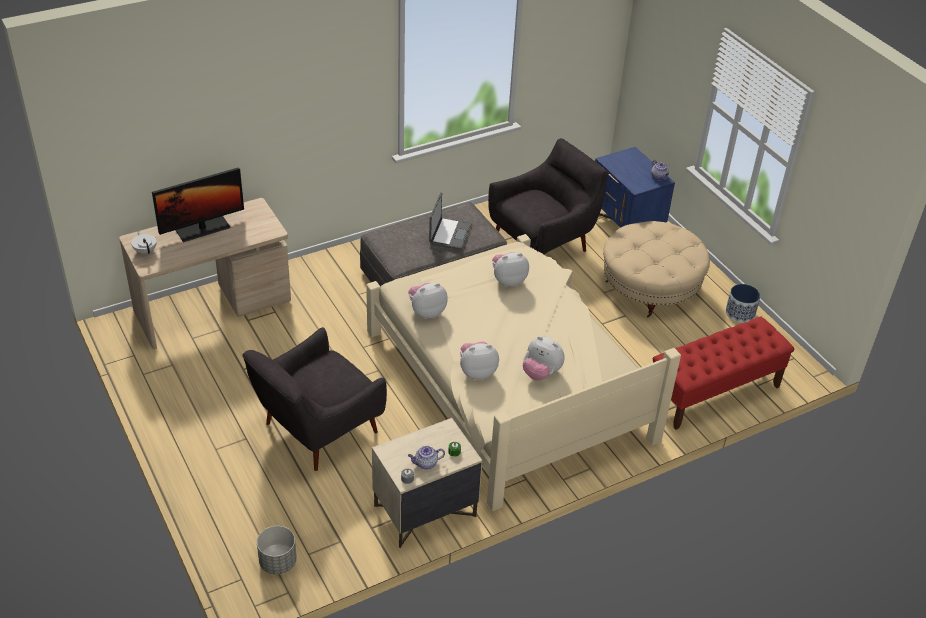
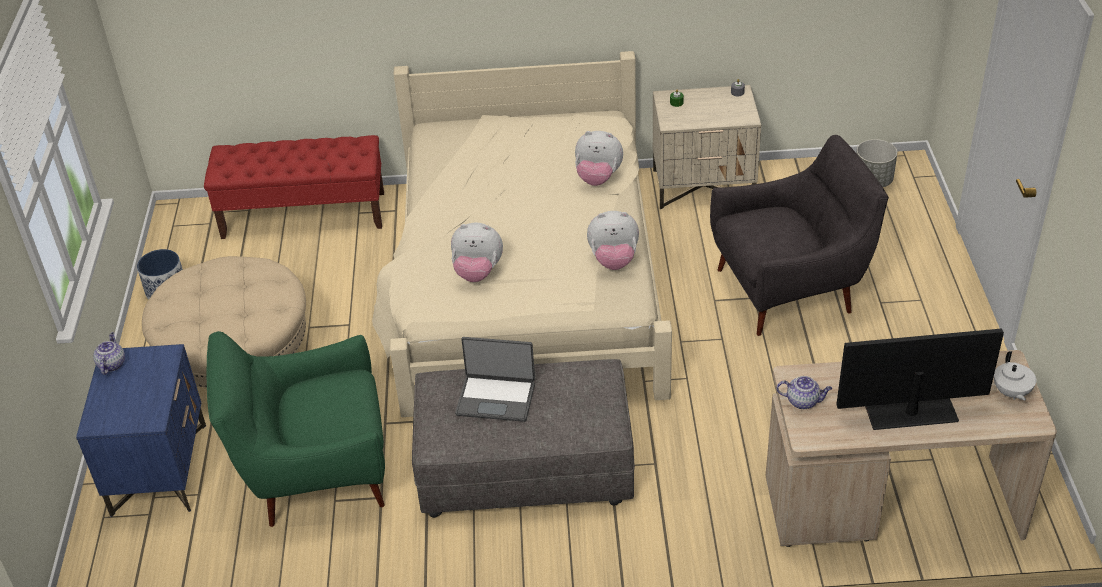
camera: 150 degrees left, 0 degrees up
teapot [408,446,445,470] -> teapot moved to [777,376,832,409]
laptop [429,192,471,250] -> laptop turned 120 degrees counterclockwise [455,337,535,422]
grey armchair [488,138,608,254] -> green armchair [207,331,385,527]
plush toy [523,336,565,380] -> none

